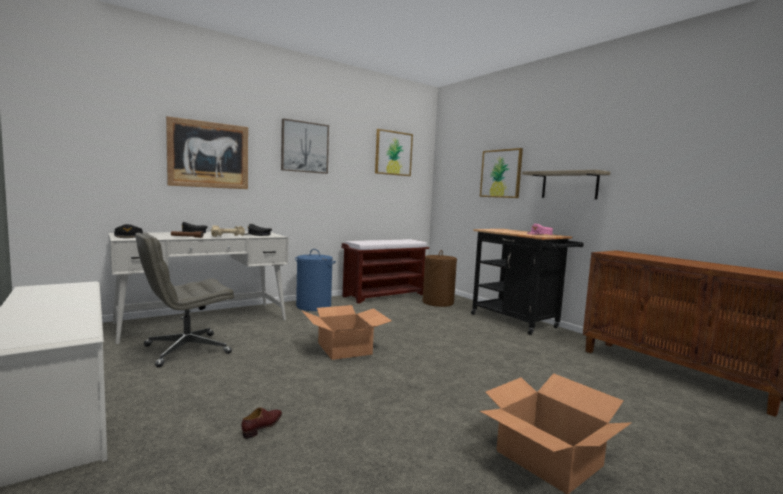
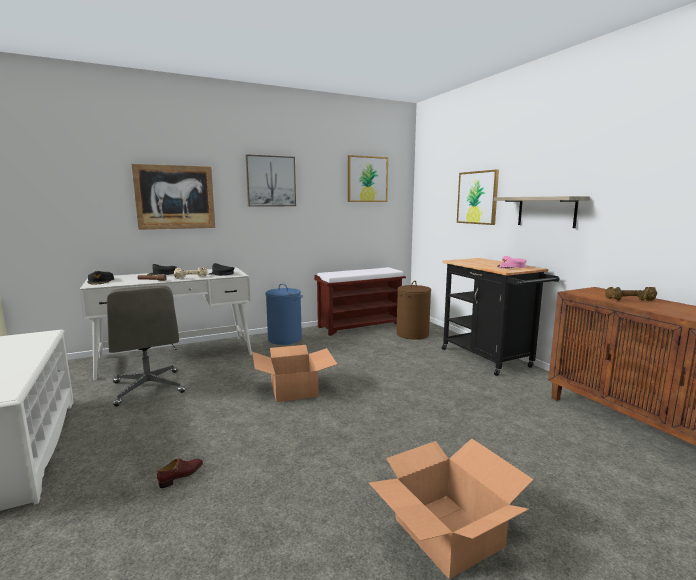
camera: 10 degrees right, 5 degrees up
grey office chair [136,232,234,368] -> grey office chair turned 90 degrees counterclockwise [107,285,185,406]
none -> brown dumbbell [605,287,657,301]

